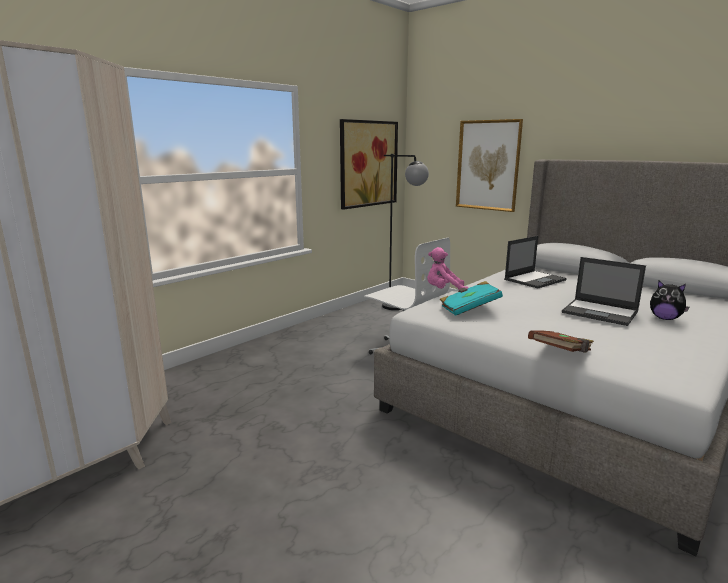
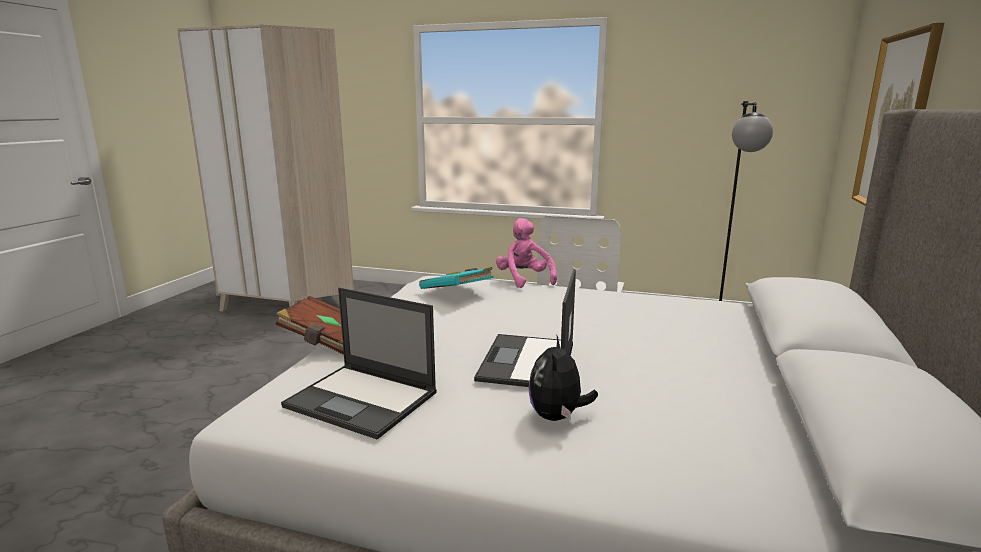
camera: 65 degrees right, 0 degrees up
picture [340,119,398,210] -> none
laptop [504,236,567,289] -> laptop moved to [281,288,437,440]

